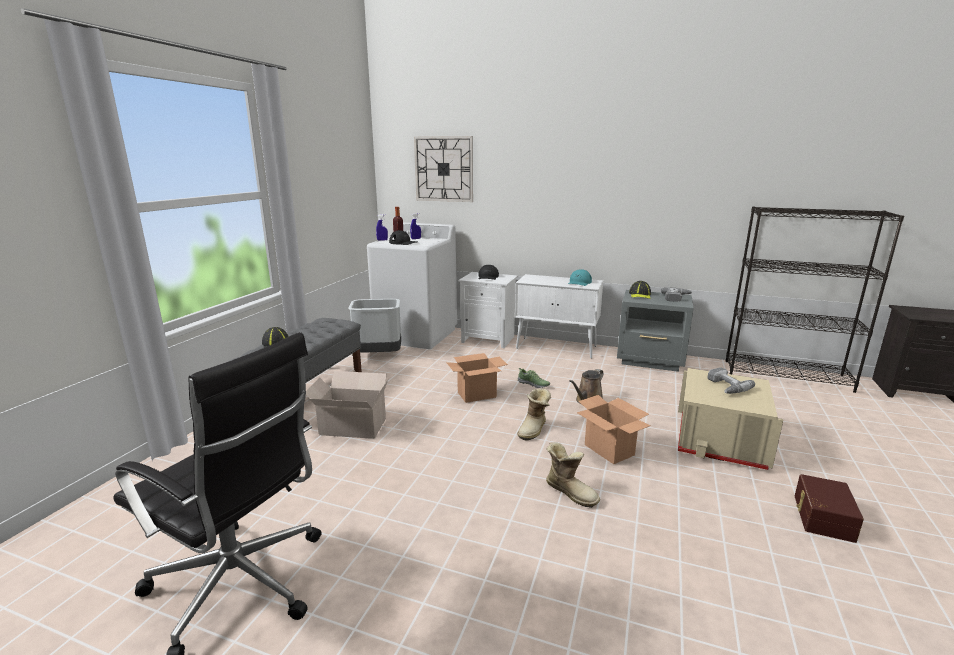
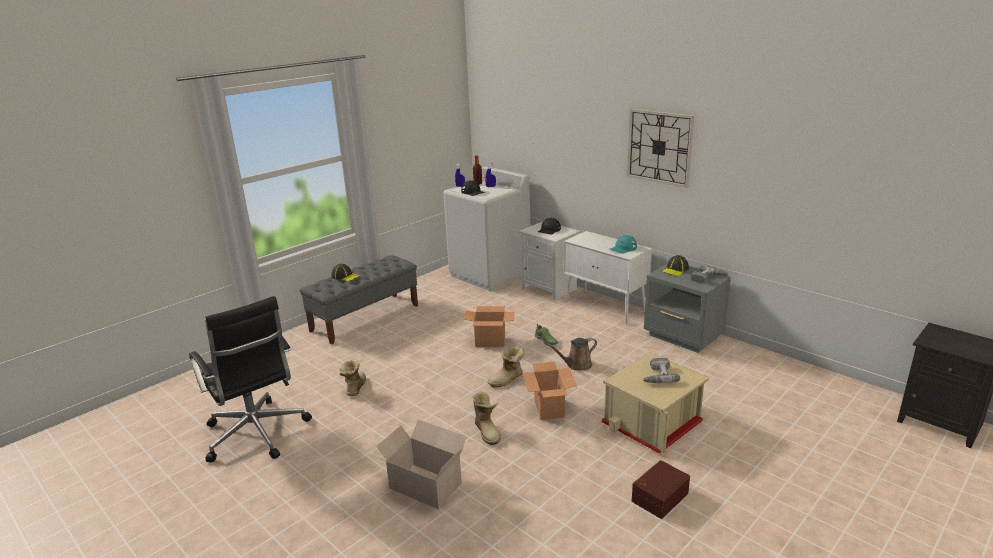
camera: 25 degrees right, 5 degrees up
cardboard box [306,371,389,439] -> cardboard box moved to [377,420,466,509]
grey trash can [348,299,401,353] -> none
wall clock [414,136,473,202] -> wall clock moved to [627,109,694,188]
black bookcase [725,207,904,393] -> none
none -> boot [340,360,366,396]

